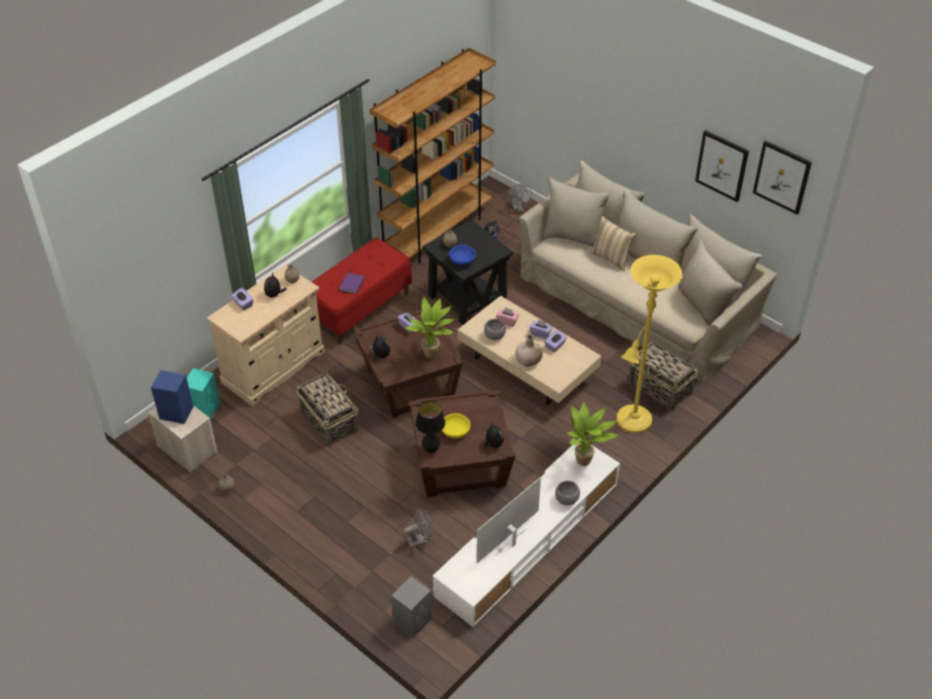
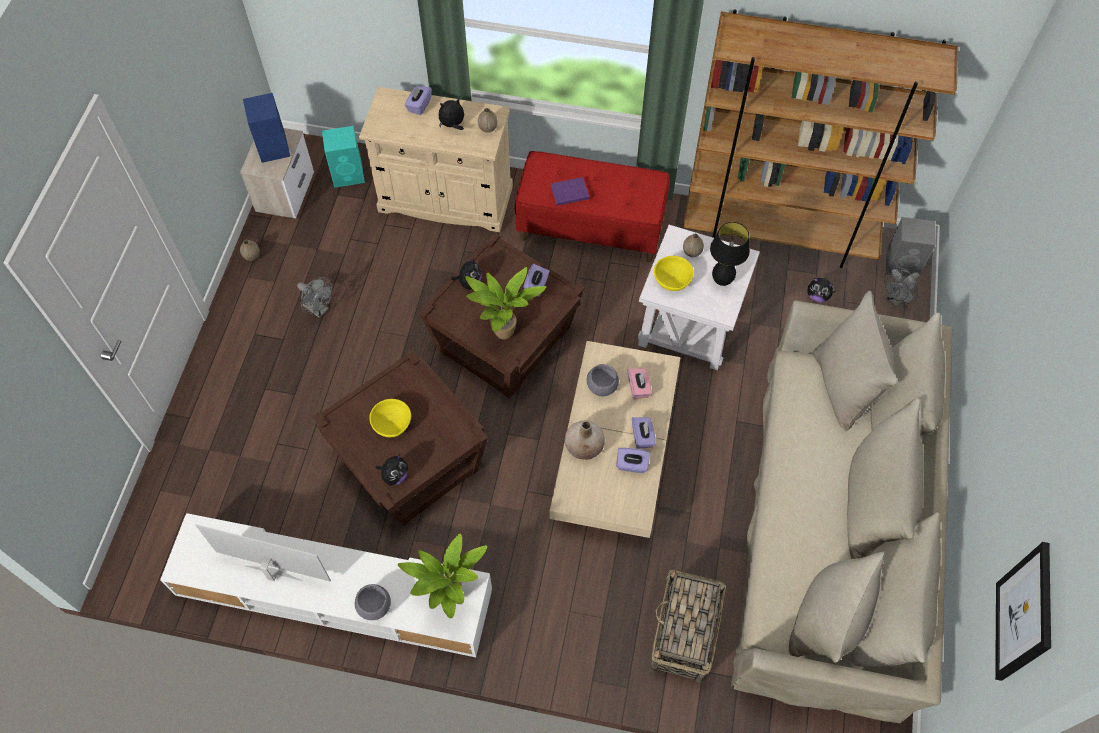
camera: 60 degrees right, 15 degrees up
basket [296,370,358,447] -> none
grey speaker [391,576,432,638] -> grey speaker moved to [886,217,936,277]
grey fan [403,508,434,548] -> grey fan moved to [297,277,332,318]
black table lamp [416,402,445,453] -> black table lamp moved to [710,222,750,286]
black side table [422,220,513,325] -> white side table [638,225,760,371]
blue bowl [449,245,476,265] -> yellow bowl [654,256,694,291]
beige pillow [590,216,637,272] -> none
yellow floor lamp [617,255,682,433] -> none
picture [695,130,749,202] -> none

